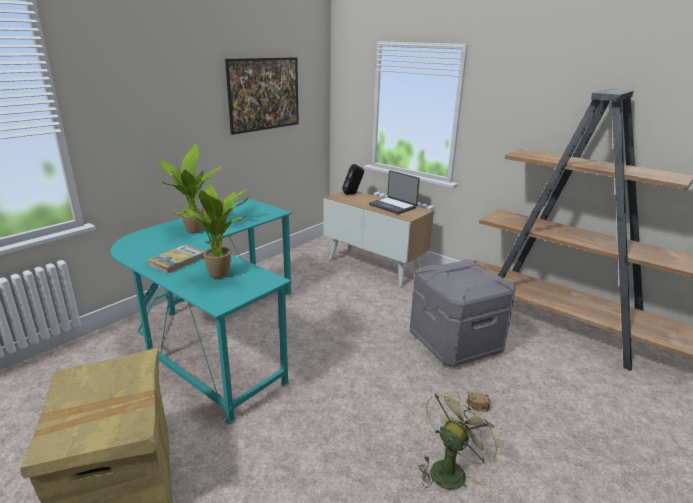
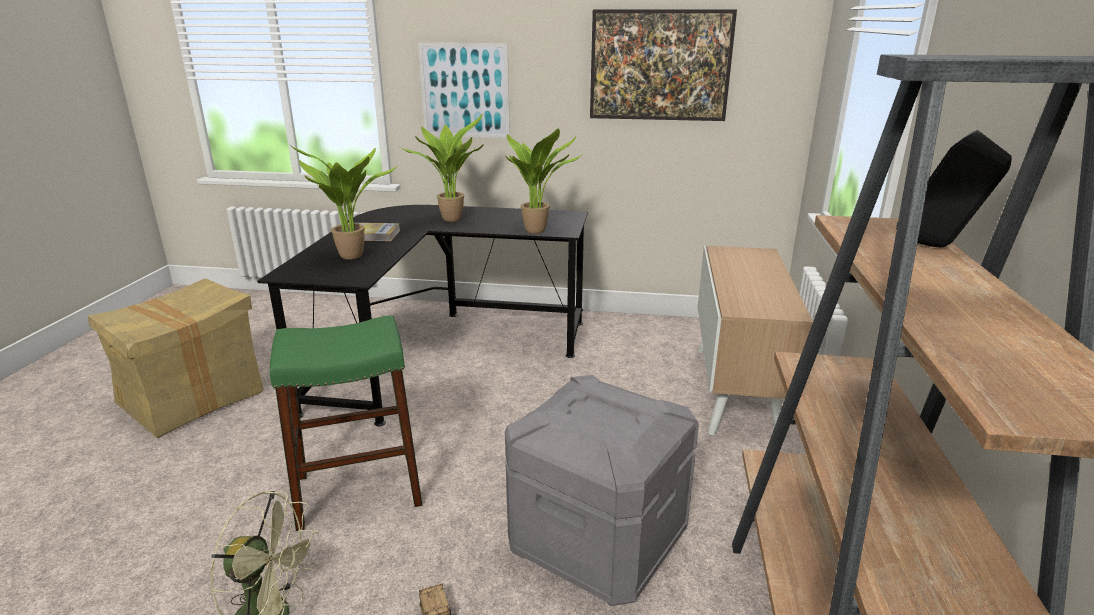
camera: 60 degrees right, 0 degrees up
turquoise desk [111,199,292,424] -> black desk [257,205,588,427]
black speaker [342,164,364,195] -> black speaker moved to [896,130,1012,248]
laptop [369,170,420,214] -> none
none -> green stool [270,315,422,531]
none -> picture [418,43,510,138]
none -> potted plant [505,128,583,234]

